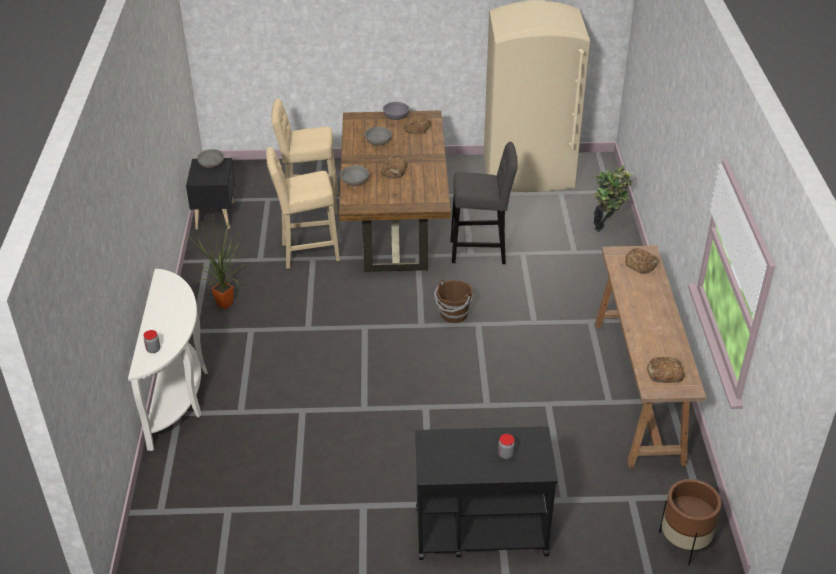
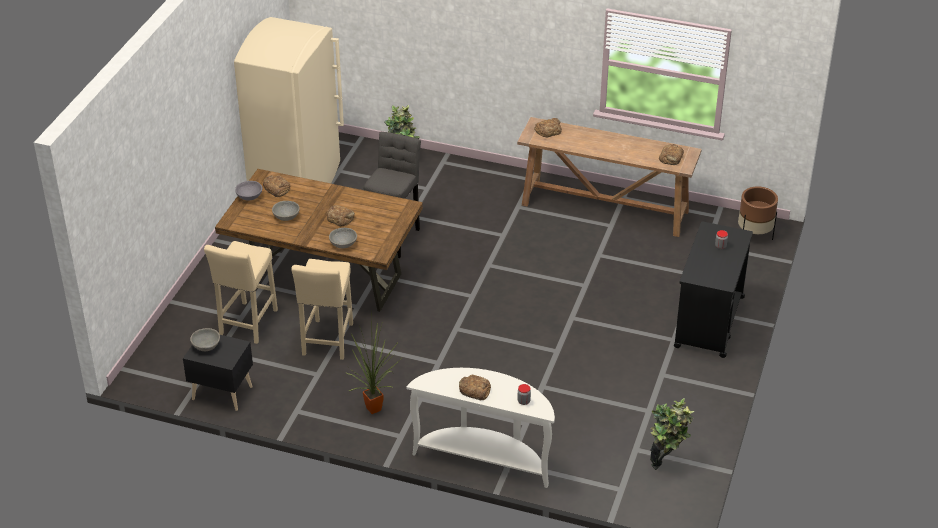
camera: 70 degrees left, 0 degrees up
brown bucket [434,279,473,323] -> none
none -> bread [459,375,491,400]
none -> potted plant [650,398,695,470]

